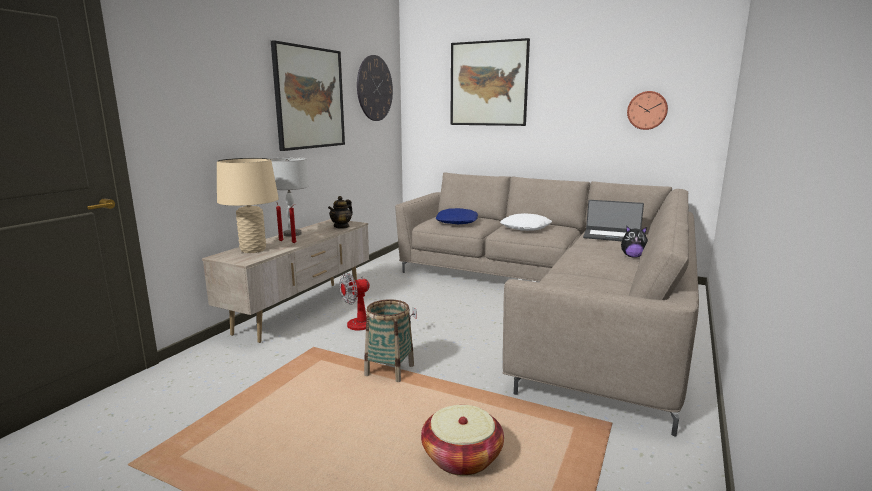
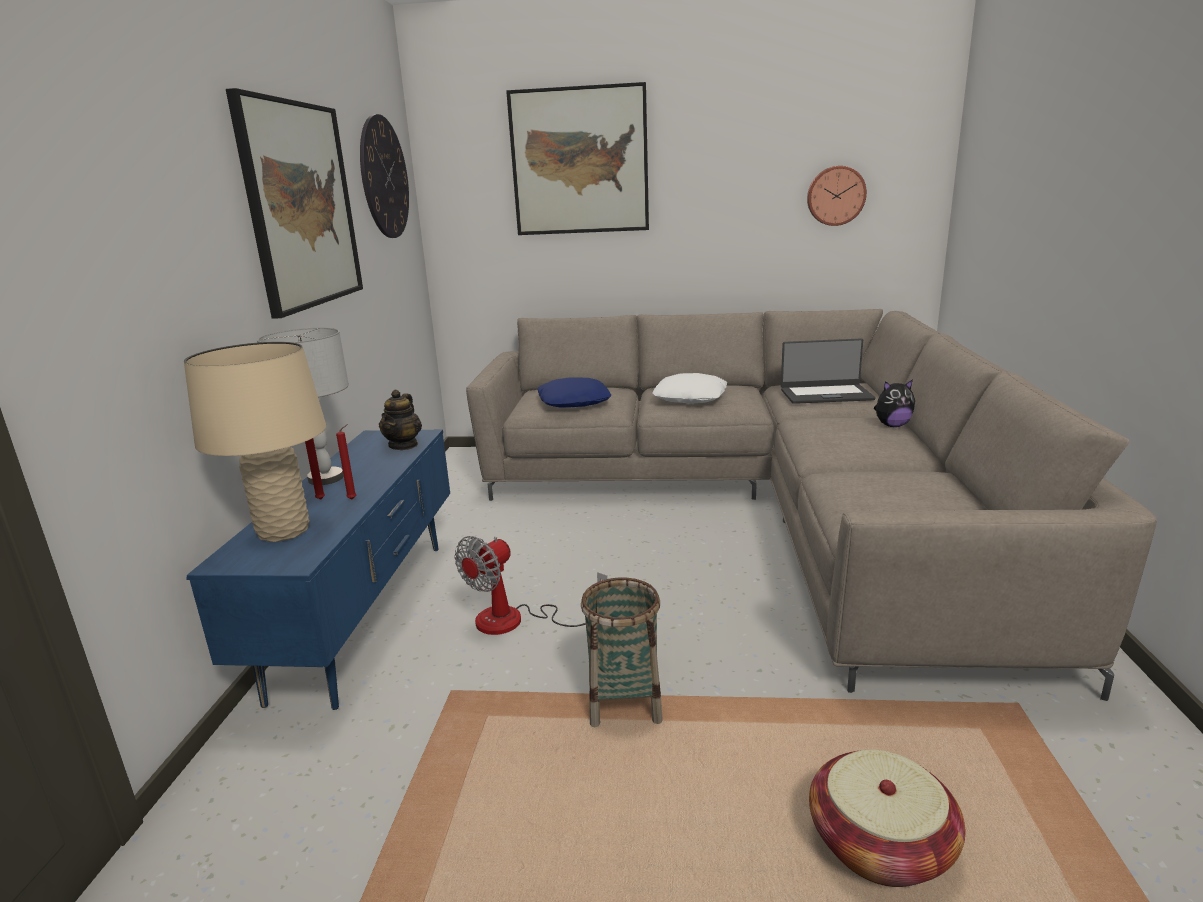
camera: 20 degrees left, 5 degrees up
beige tv stand [202,219,369,343] -> blue tv stand [186,429,450,710]

